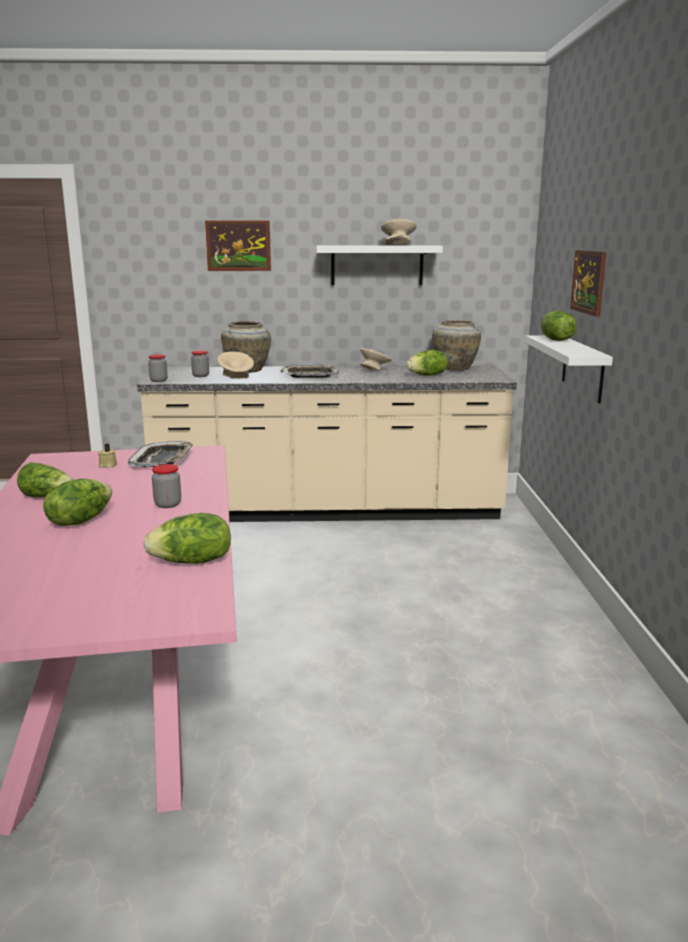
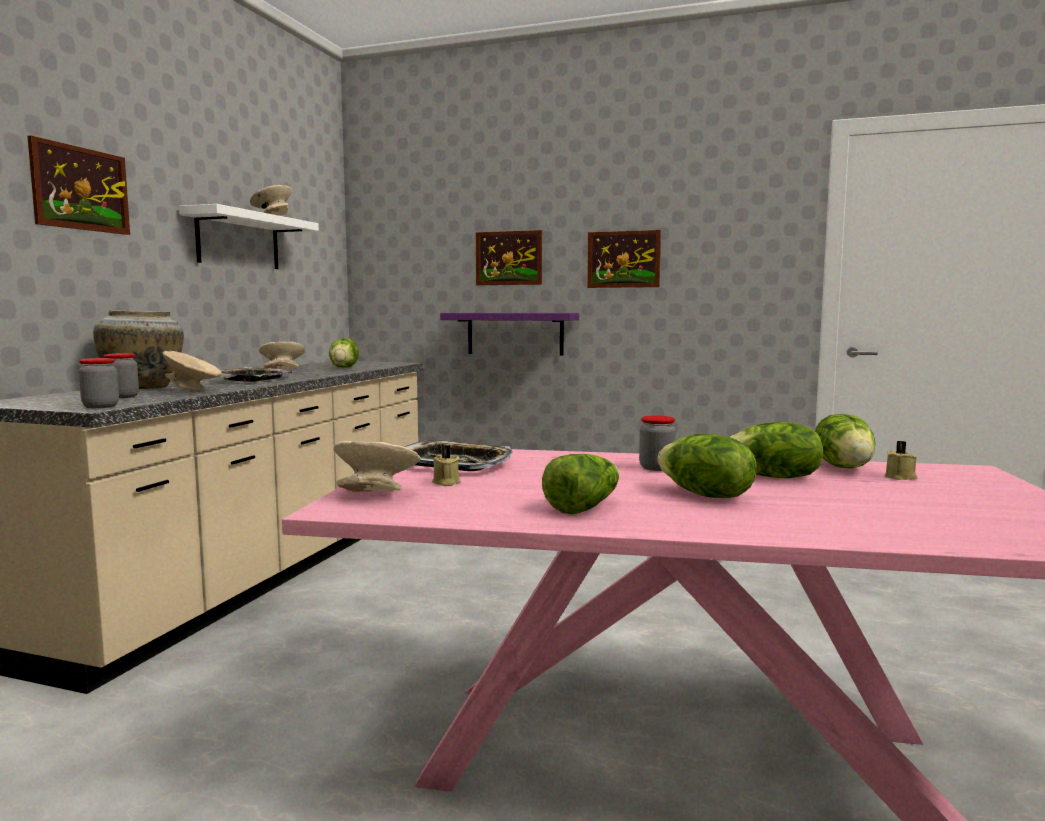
camera: 70 degrees left, 10 degrees down
beige vase [432,320,481,370] -> none
white shelf [525,335,613,404] -> purple shelf [440,313,579,356]
lettuce [540,311,577,341] -> lettuce moved to [730,422,823,478]
none -> beige bowl [333,441,421,492]
none -> picture [587,230,661,288]
none -> beige candle [885,441,917,480]

